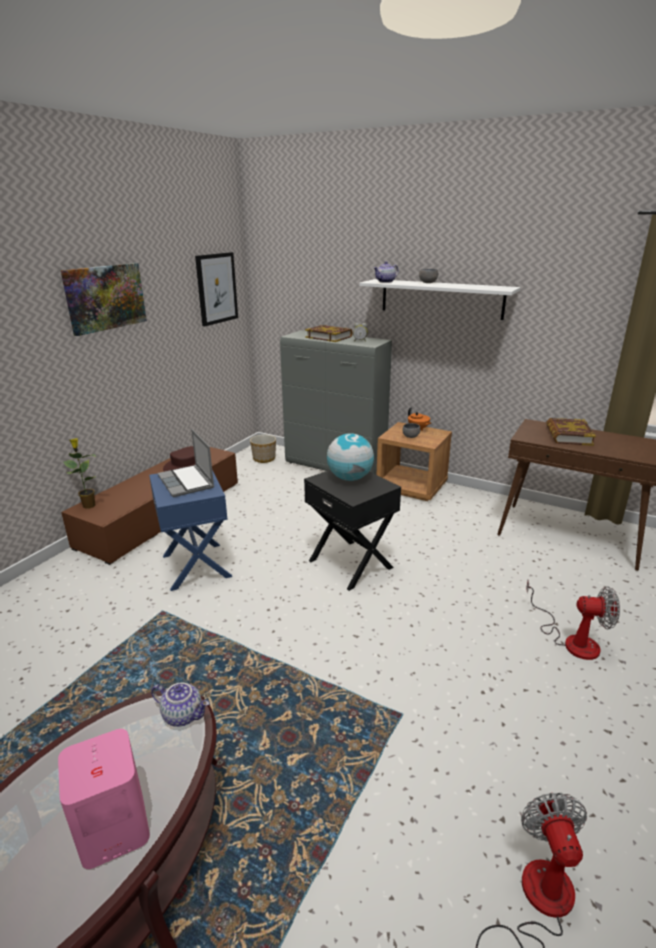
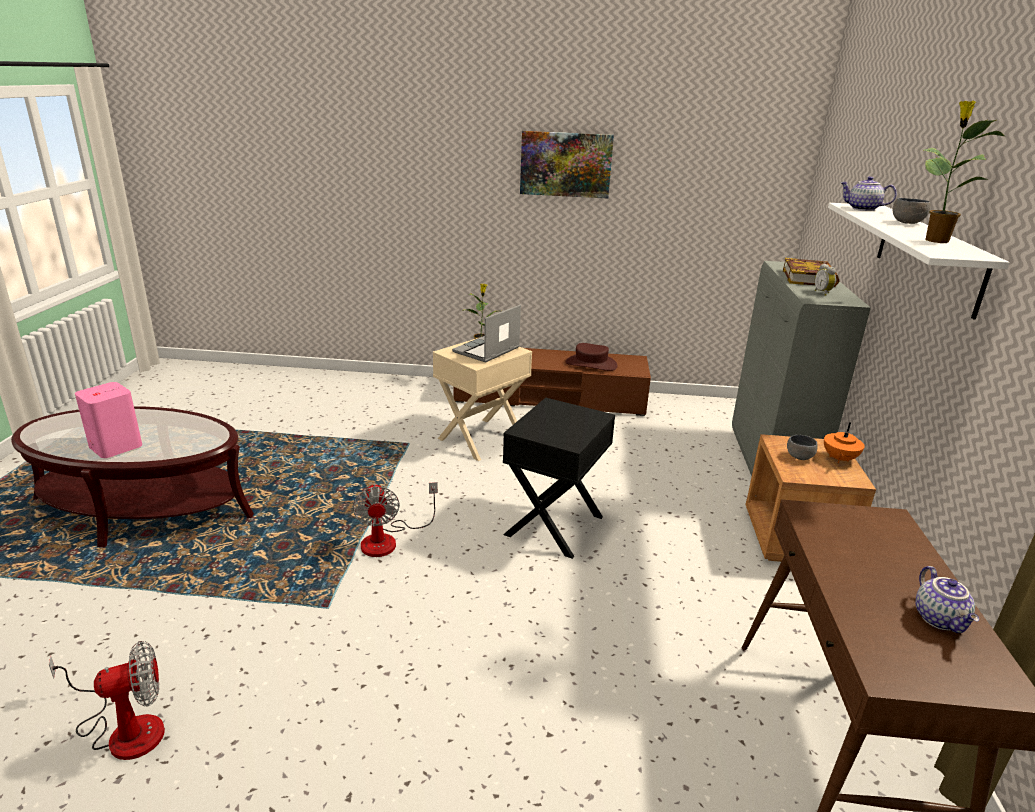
camera: 65 degrees right, 0 degrees up
blue side table [149,470,232,591] -> beige side table [433,338,532,461]
teapot [151,682,209,727] -> teapot moved to [915,566,979,633]
picture [195,252,238,326] -> none
planter [250,435,276,463] -> none
globe [327,433,374,481] -> none
fan [526,580,620,660] -> fan moved to [352,482,438,557]
book [546,418,596,446] -> none
none -> potted plant [924,101,1005,243]

